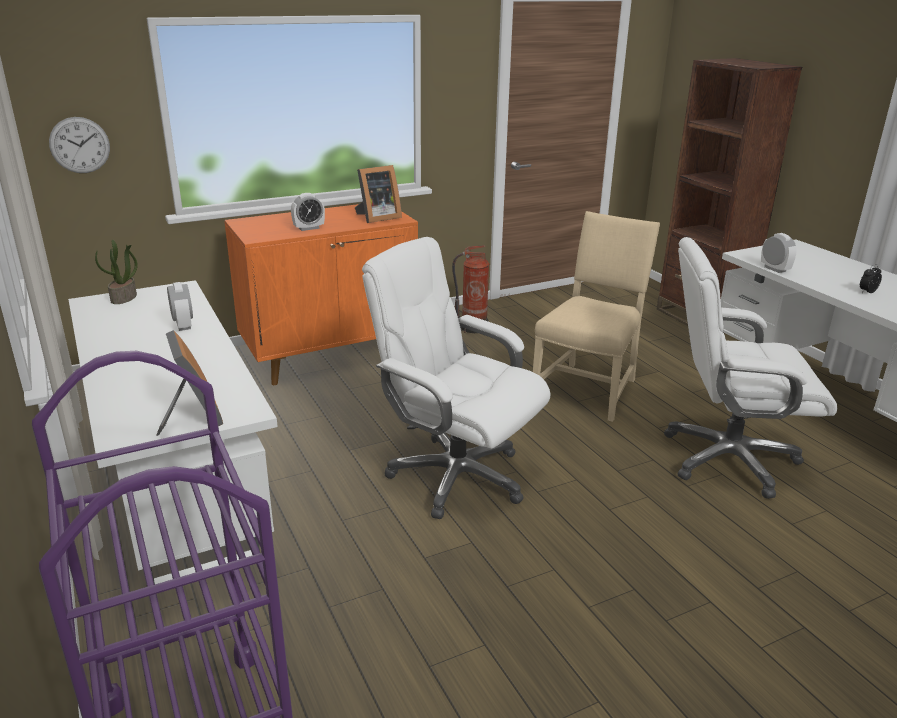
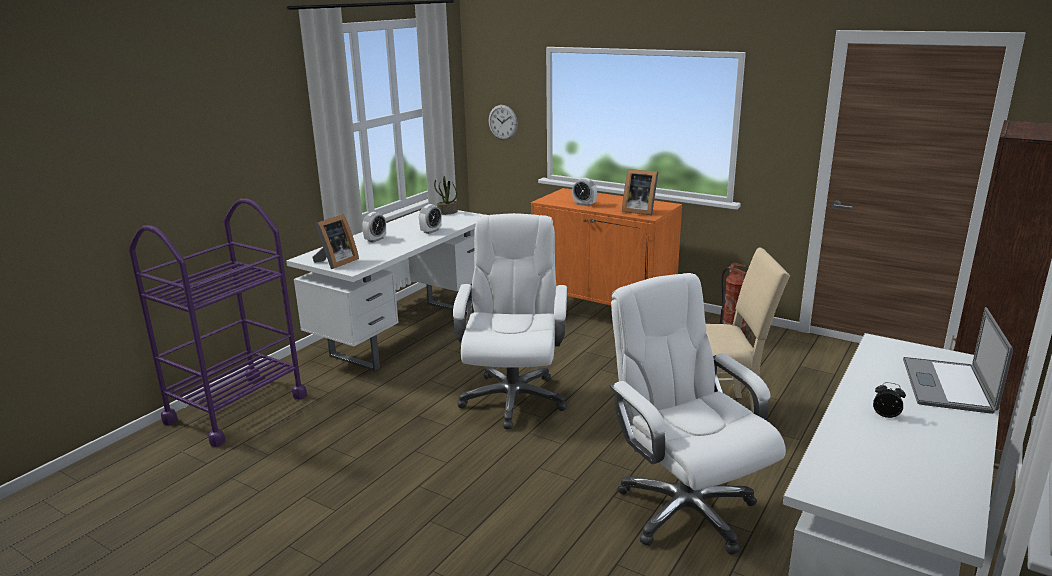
camera: 60 degrees right, 5 degrees down
alarm clock [761,233,797,273] -> alarm clock moved to [362,212,386,243]
none -> laptop [903,307,1013,414]

